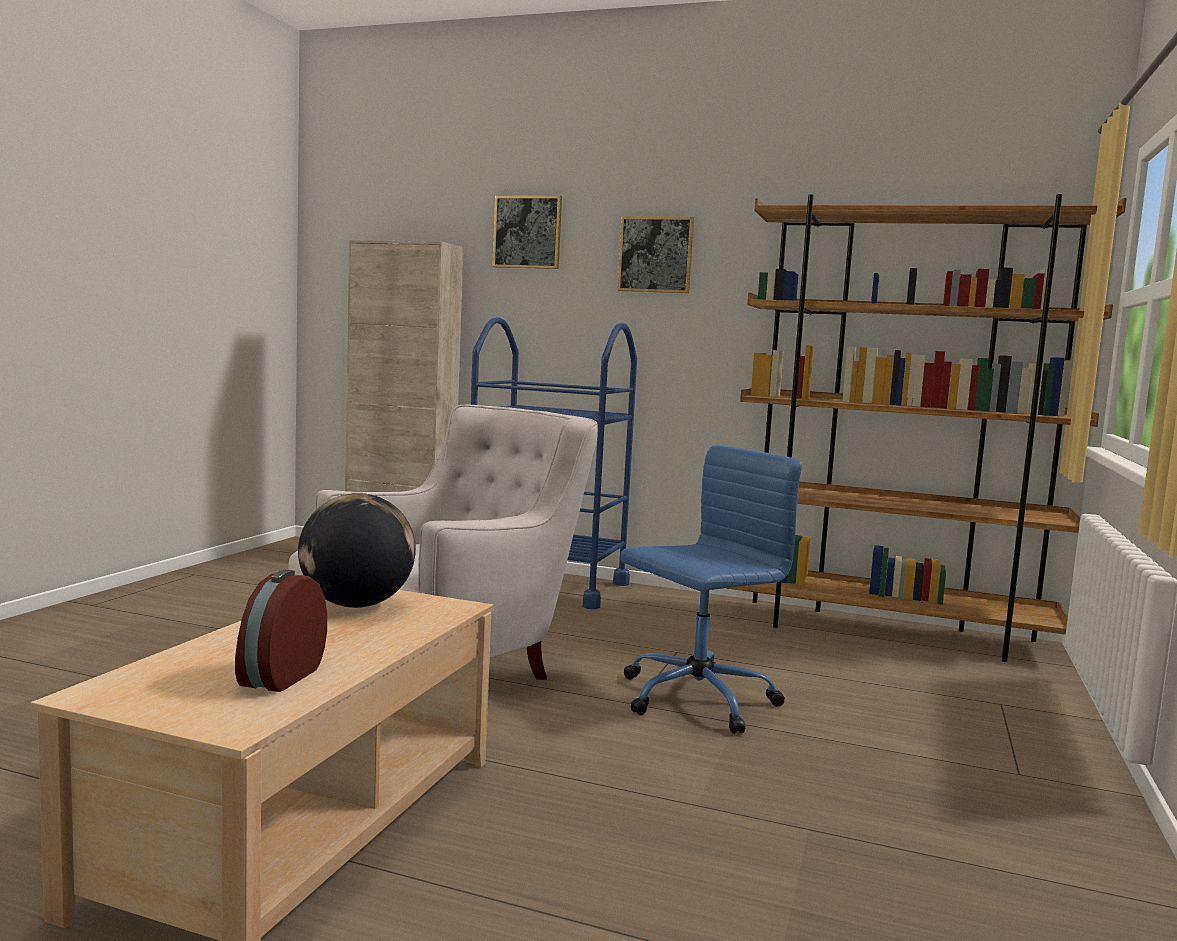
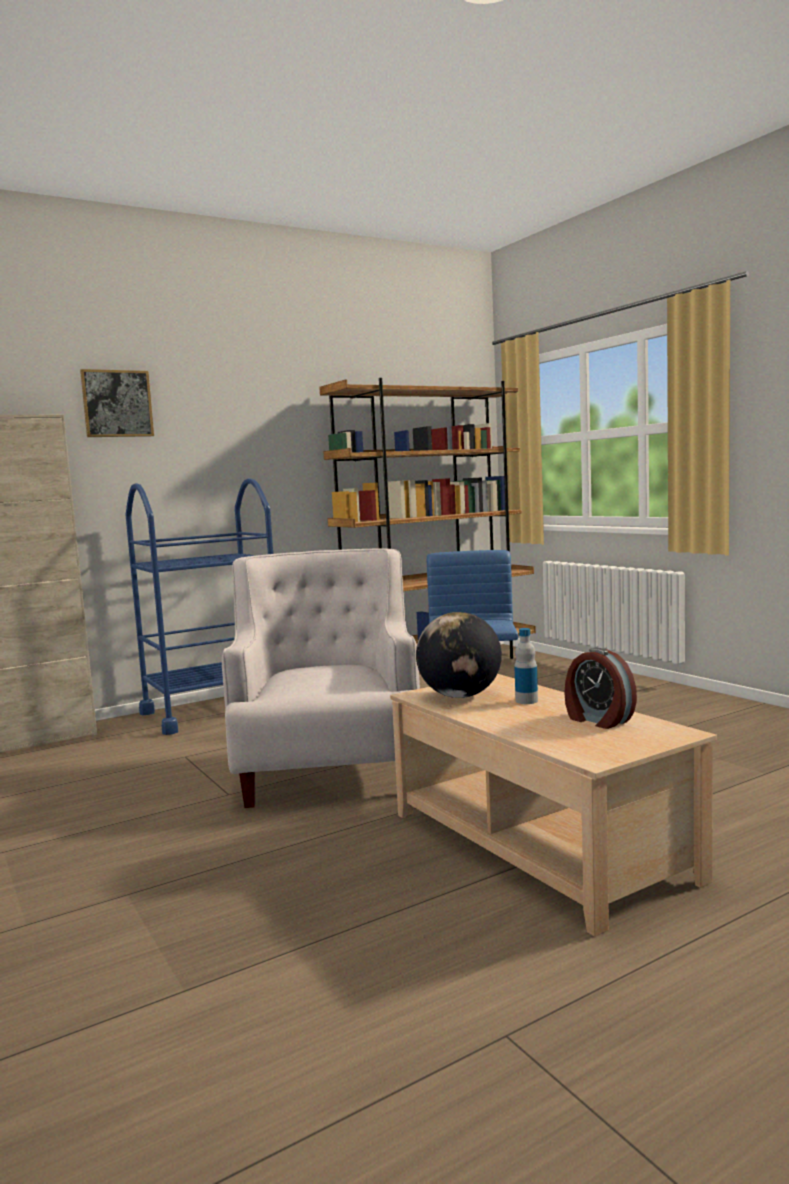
camera: 50 degrees left, 0 degrees up
picture [617,216,694,293] -> none
none -> bottle [514,628,538,704]

